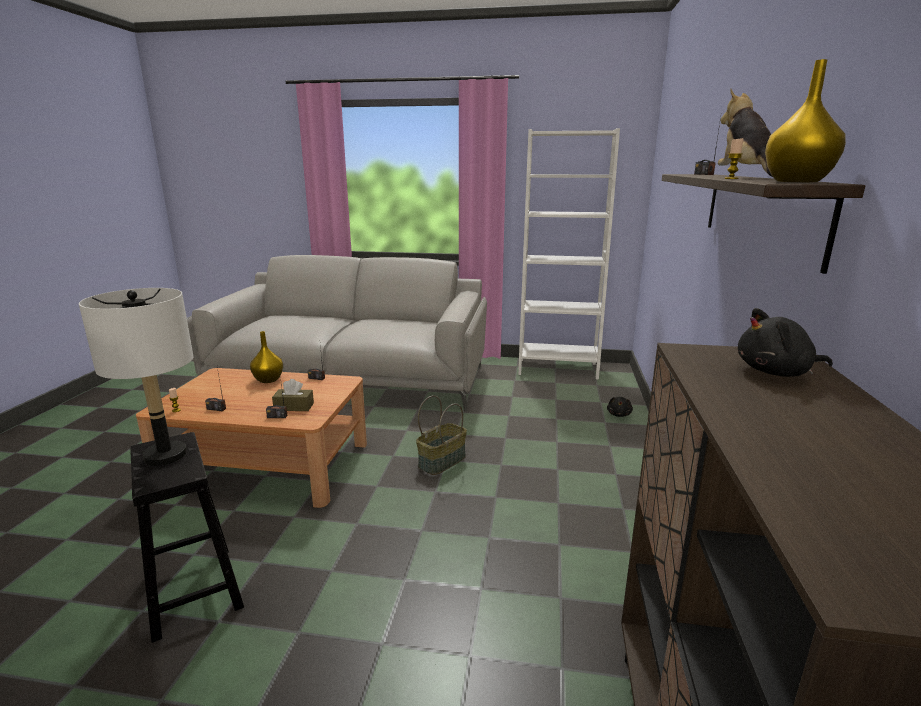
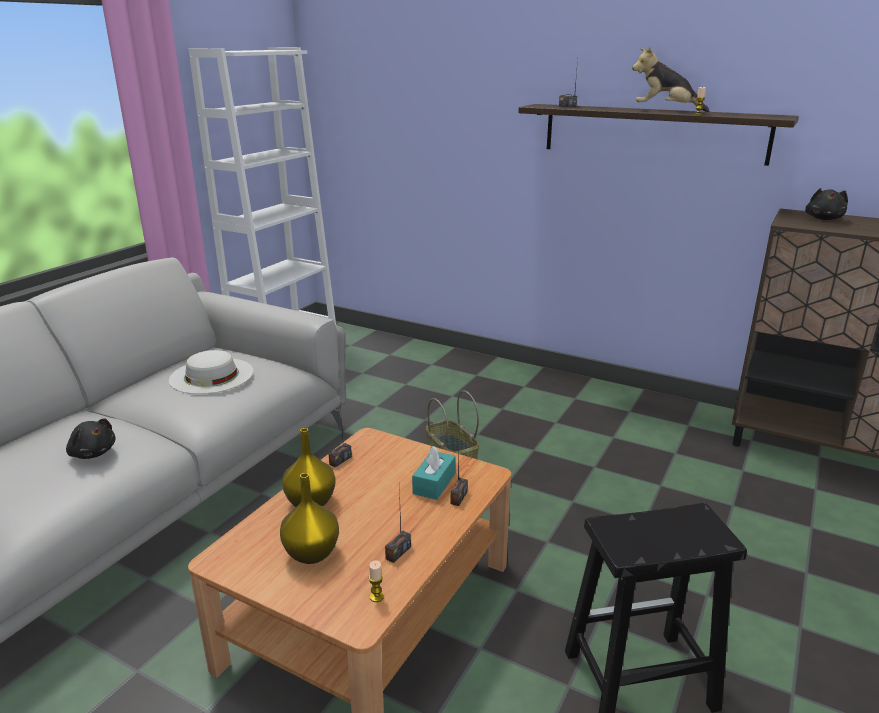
camera: 70 degrees left, 5 degrees up
white table lamp [79,288,194,466] -> none
brown tissue box [272,379,314,411] -> turquoise tissue box [412,446,456,500]
black plush toy [607,397,633,417] -> black plush toy moved to [66,418,116,459]
yellow vase [765,59,846,182] -> yellow vase moved to [280,473,339,564]
none -> white hat [169,350,253,394]

